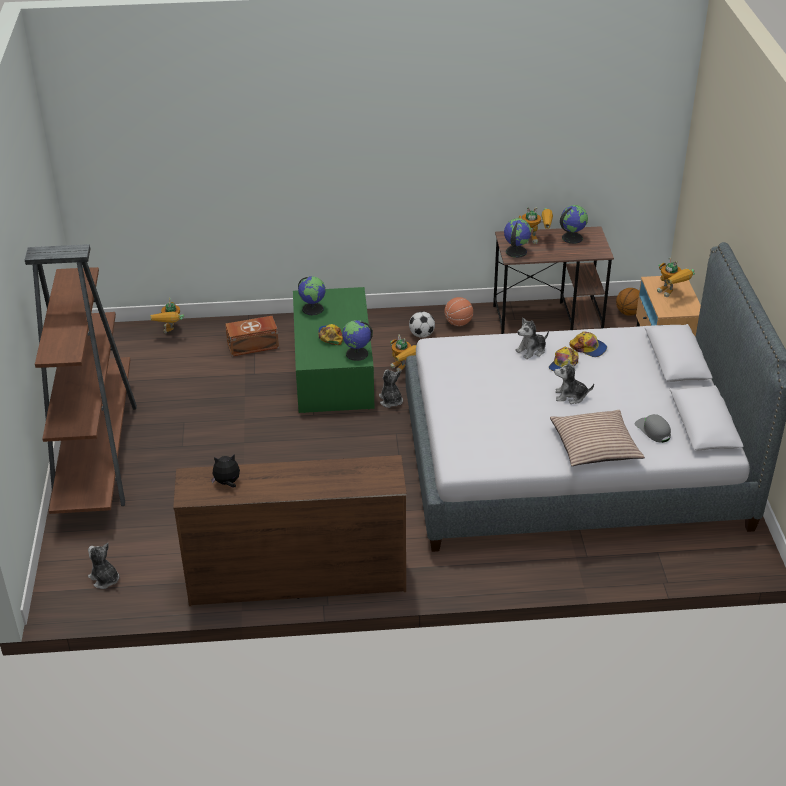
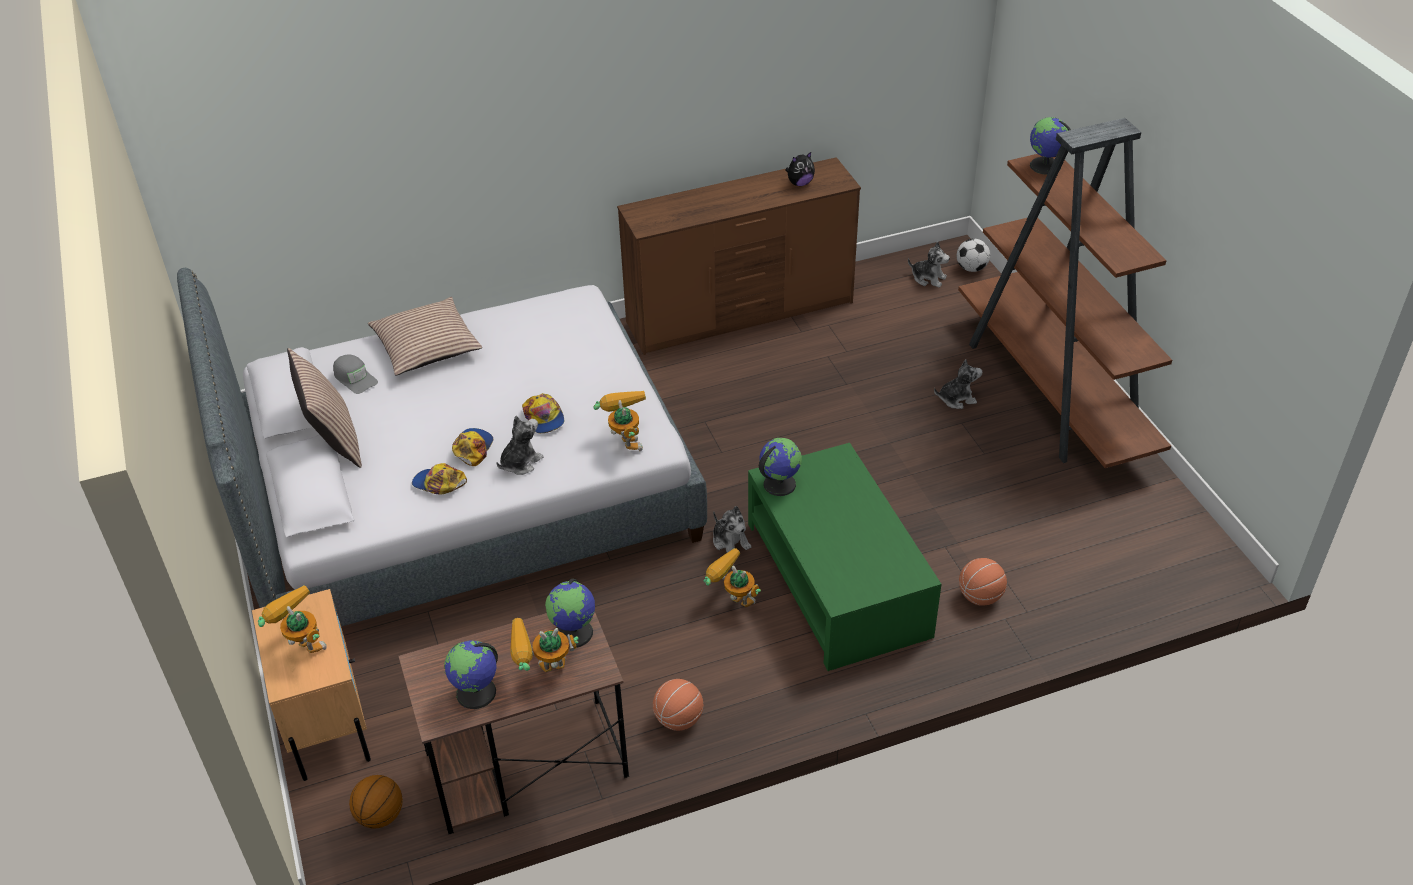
camera: 165 degrees right, 5 degrees up
toy robot [151,298,184,334] -> toy robot moved to [593,391,646,451]
brown storage box [225,316,279,356] -> basketball [959,558,1007,606]
globe [298,276,326,315] -> globe moved to [1030,117,1071,175]
cap [318,324,343,345] -> cap moved to [522,393,564,433]
football [409,311,435,338] -> football moved to [957,239,990,272]
plush toy [554,360,594,404] -> plush toy moved to [934,359,983,409]
none -> pillow [287,348,362,468]

